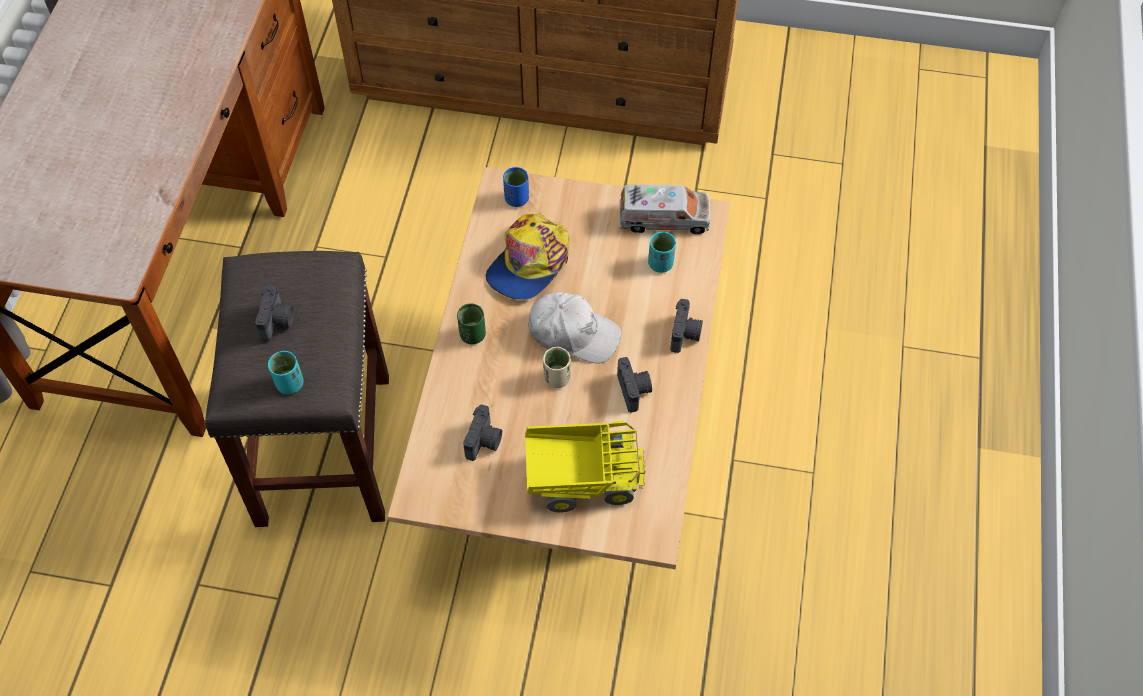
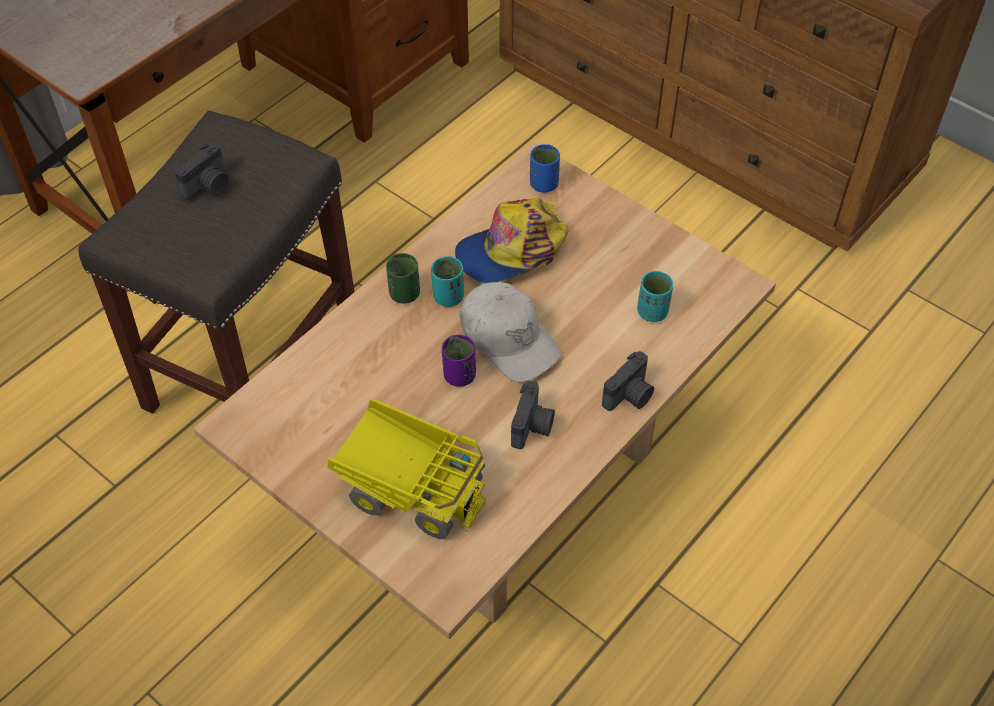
camera: 30 degrees right, 5 degrees down
turquoise cup [268,351,304,394] -> turquoise cup moved to [431,256,464,307]
camera [463,405,502,461] -> none
beige cup [543,347,571,388] -> purple cup [442,334,476,387]
toy truck [619,185,710,234] -> none

